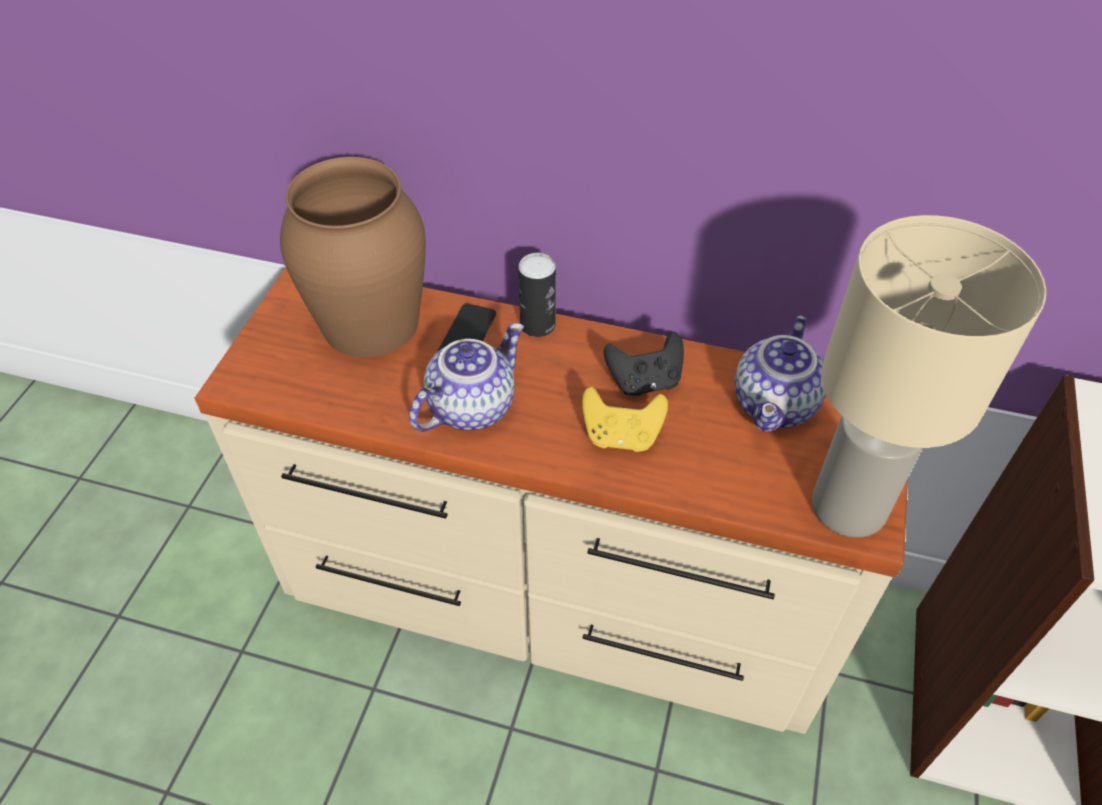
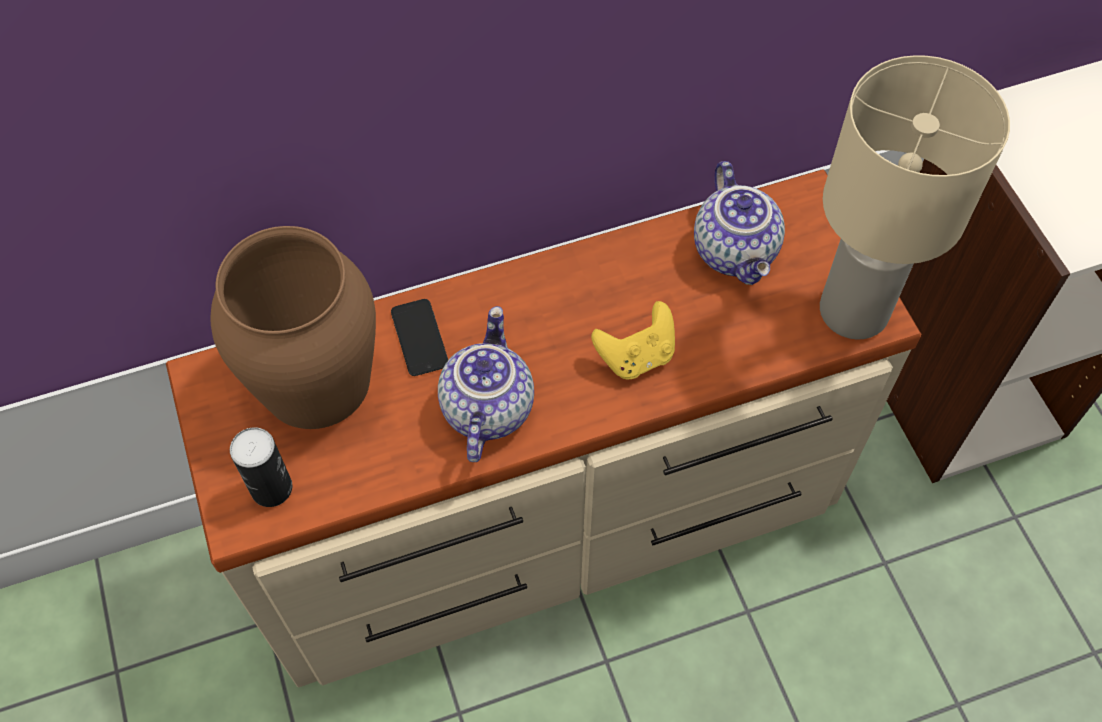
camera: 35 degrees left, 10 degrees up
can [518,253,556,337] -> can moved to [230,428,293,507]
black game controller [604,331,684,396] -> none

